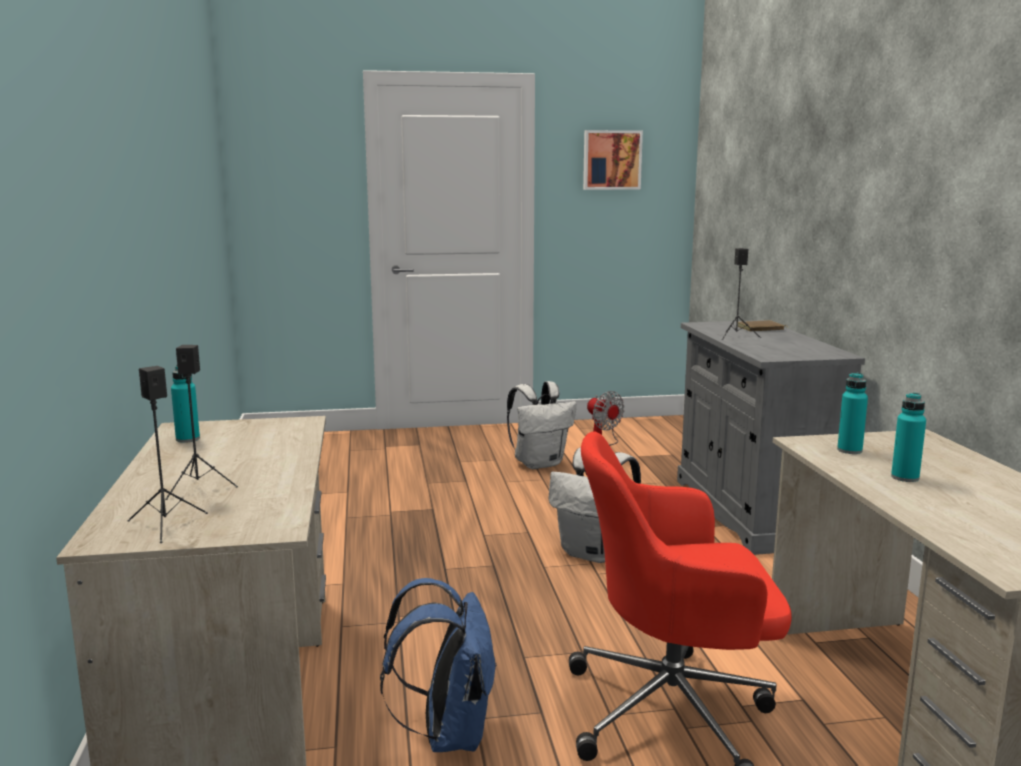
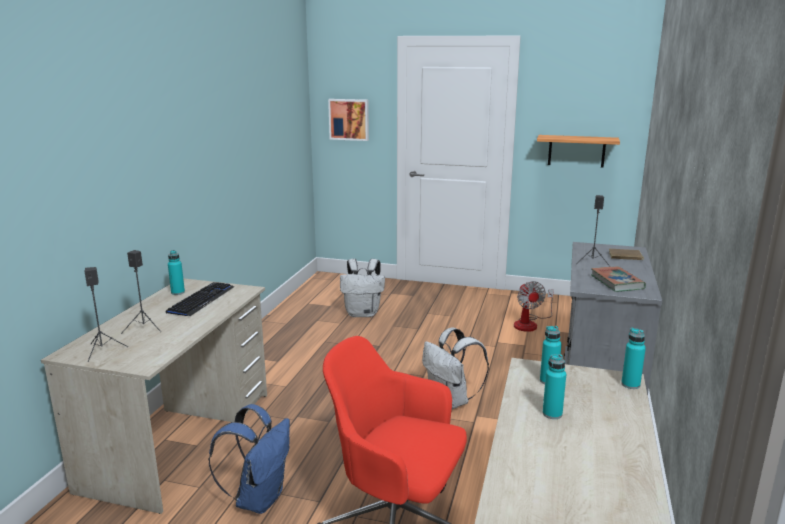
camera: 25 degrees right, 5 degrees up
white backpack [507,381,577,469] -> white backpack moved to [340,259,385,317]
picture [583,130,643,190] -> picture moved to [328,99,369,141]
none -> keyboard [166,282,234,316]
none -> shelf [537,135,620,167]
none -> book [591,267,646,292]
none -> turquoise bottle [621,328,646,389]

